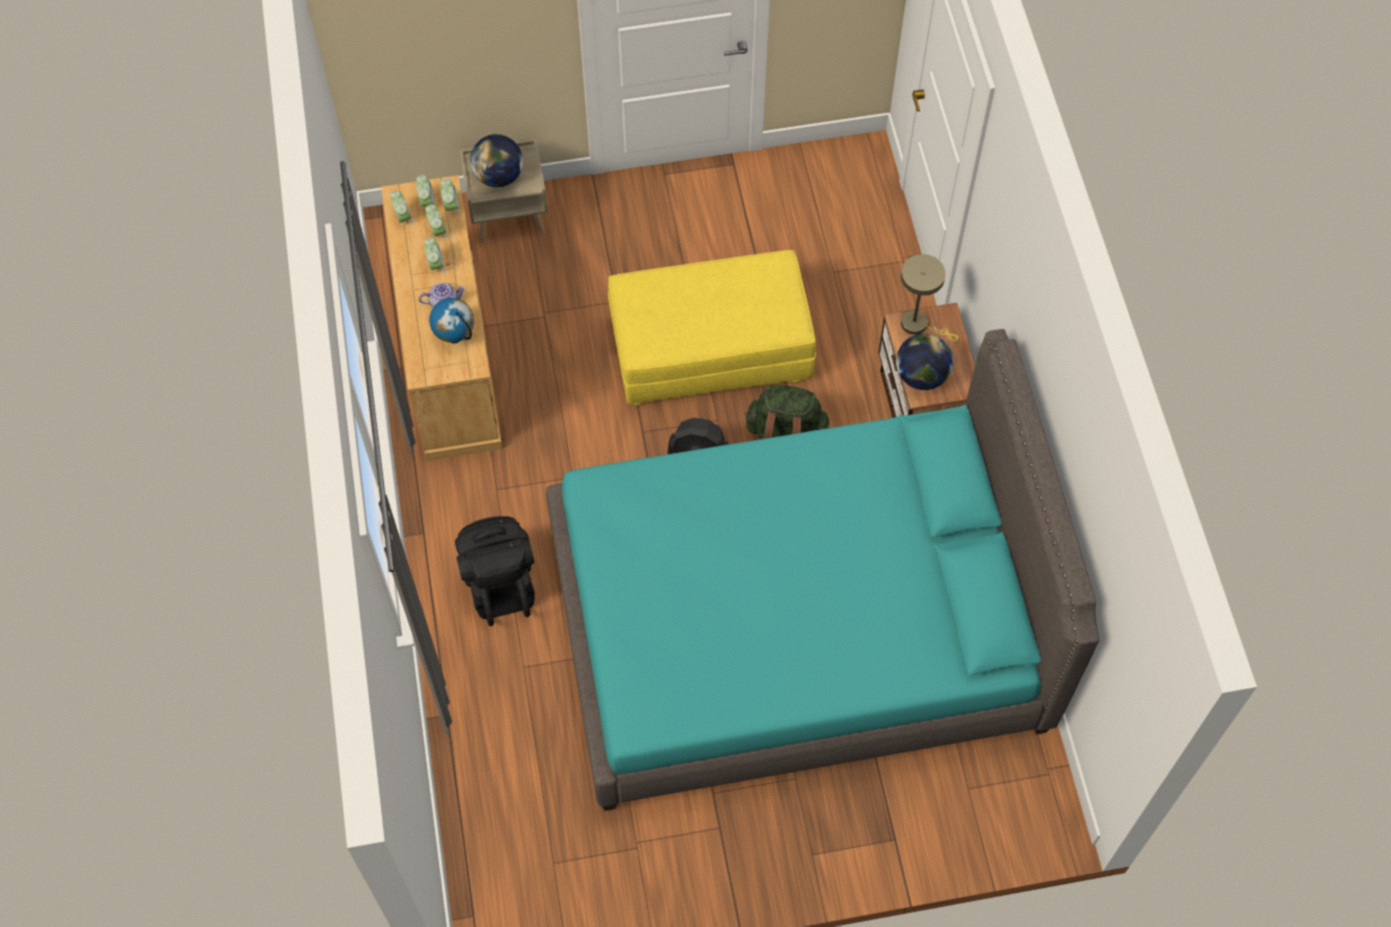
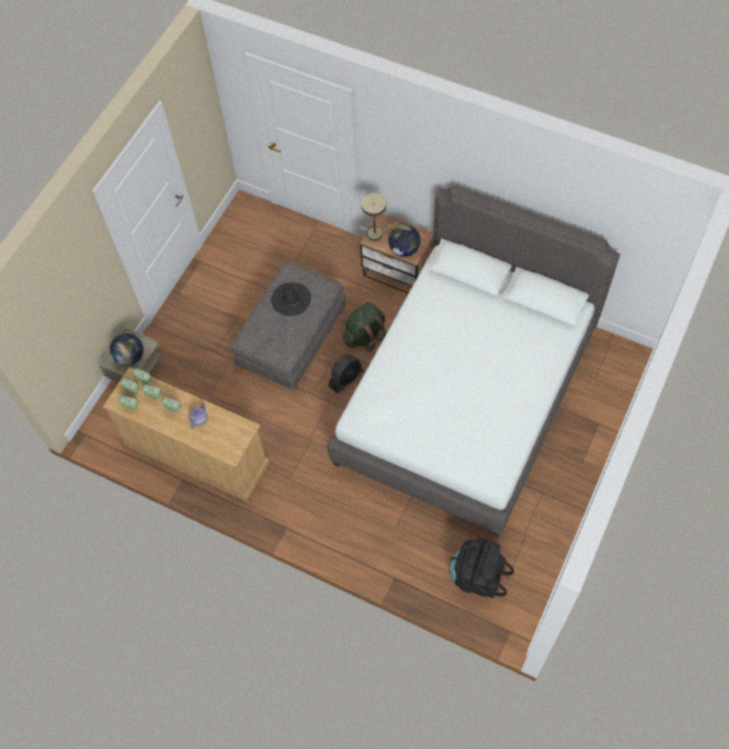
camera: 50 degrees left, 0 degrees up
globe [429,298,474,344] -> none
black backpack [455,516,535,626] -> black backpack moved to [449,539,514,598]
turquoise bed [546,329,1100,811] -> white bed [328,184,620,537]
yellow ottoman [608,250,816,406] -> grey ottoman [231,261,346,390]
none -> black hat [271,282,311,316]

